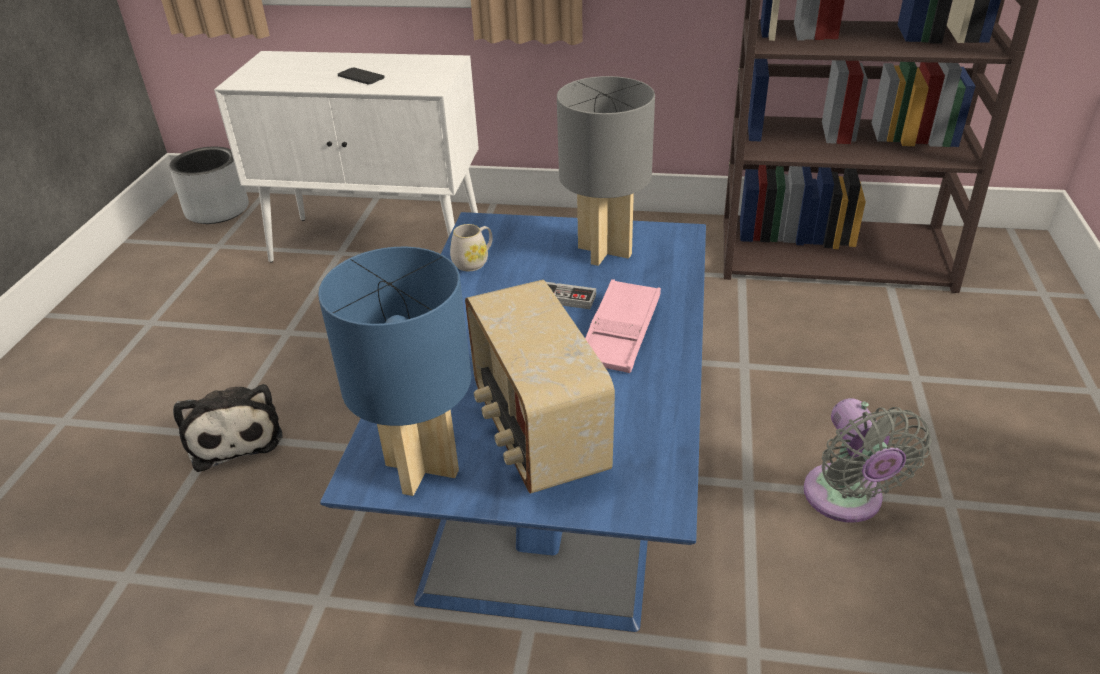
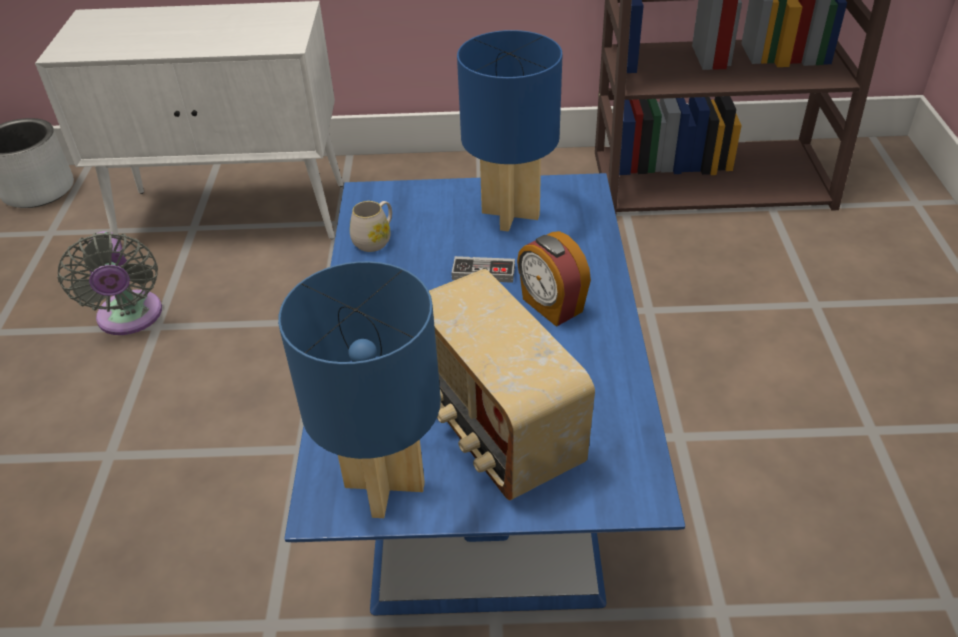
camera: 10 degrees left, 5 degrees up
plush toy [173,384,282,472] -> none
phone [338,68,385,84] -> none
grey table lamp [557,76,655,266] -> blue table lamp [457,30,563,232]
pink tray [585,279,661,373] -> alarm clock [517,231,591,327]
grey fan [804,398,932,523] -> grey fan moved to [57,231,162,335]

